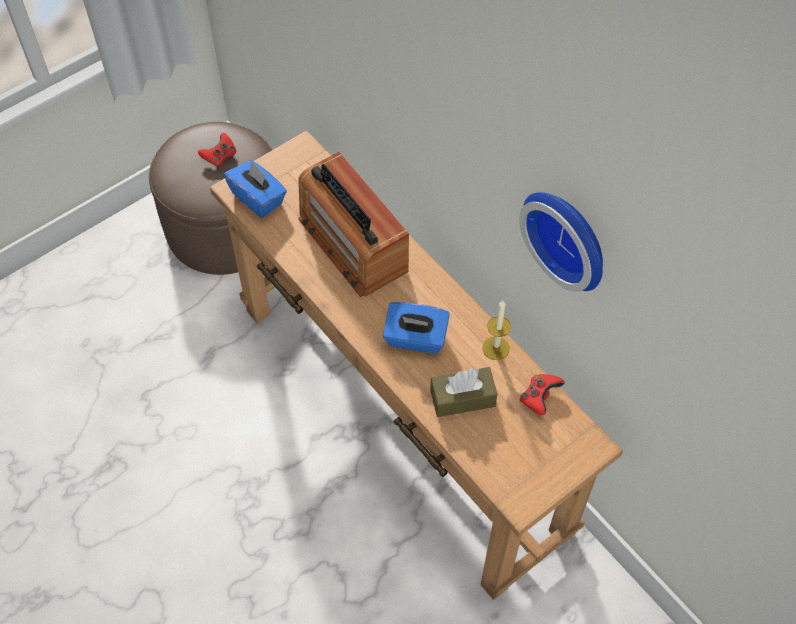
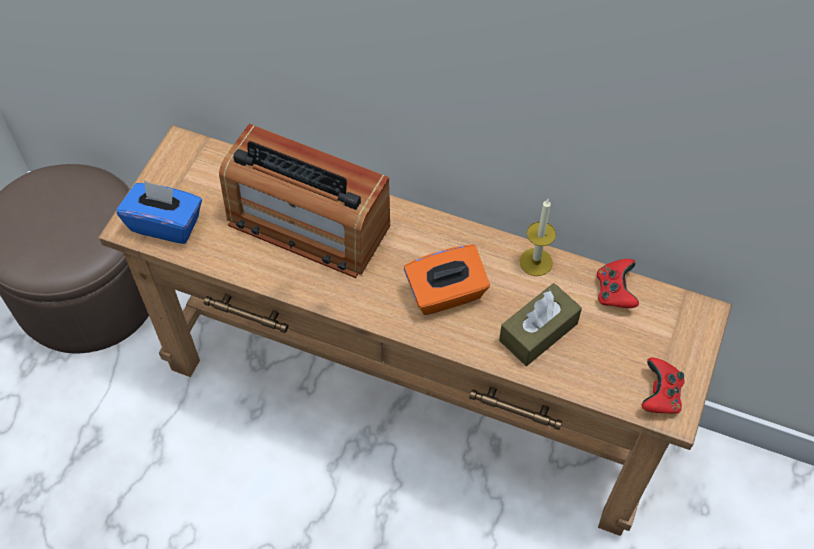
camera: 30 degrees left, 0 degrees up
red game controller [198,133,236,167] -> red game controller moved to [641,358,685,414]
blue tissue box [383,302,450,354] -> orange tissue box [404,245,490,315]
wall clock [519,192,603,292] -> none

